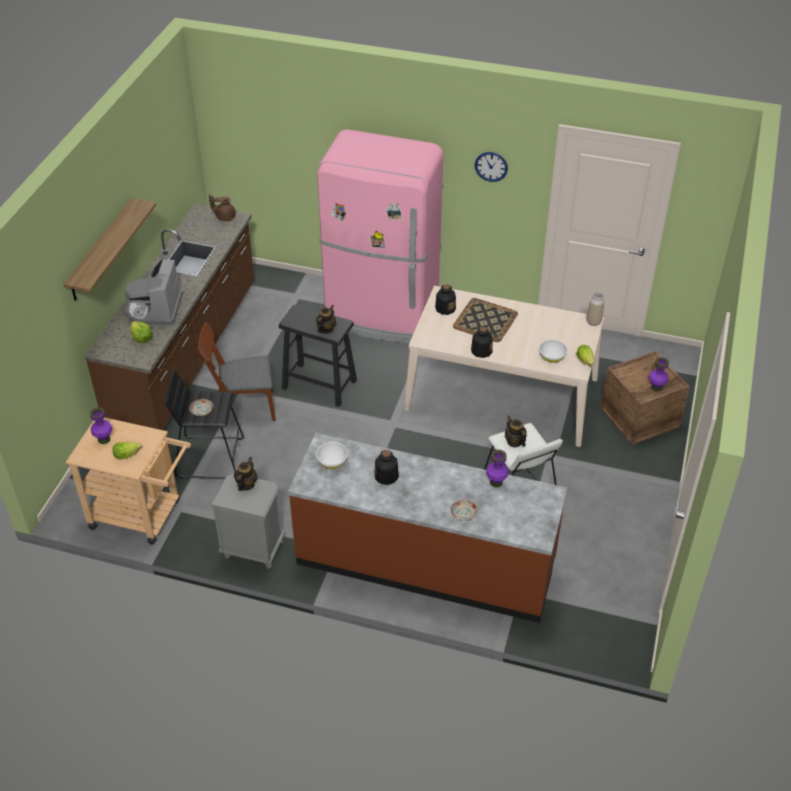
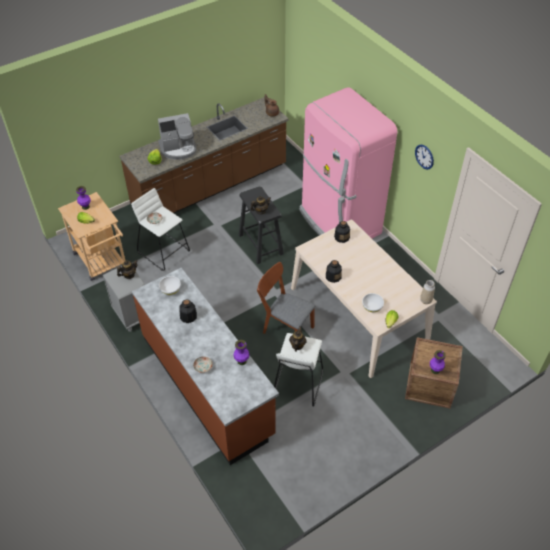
camera: 40 degrees right, 5 degrees up
shelf [63,198,156,301] -> none
coffee machine [125,259,183,326] -> coffee machine turned 150 degrees counterclockwise [158,113,197,160]
black stool [165,369,244,479] -> white stool [131,188,190,271]
brown chair [198,322,276,421] -> brown chair moved to [257,262,315,334]
tray [453,298,518,342] -> none

